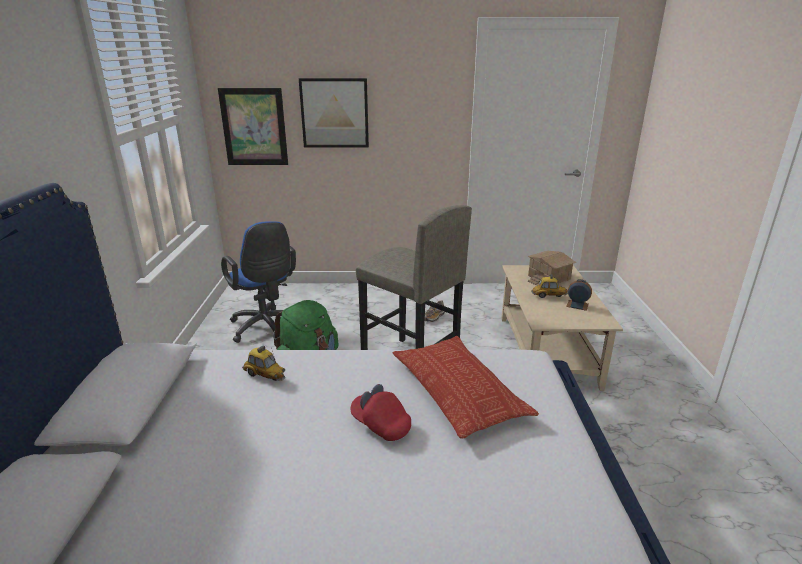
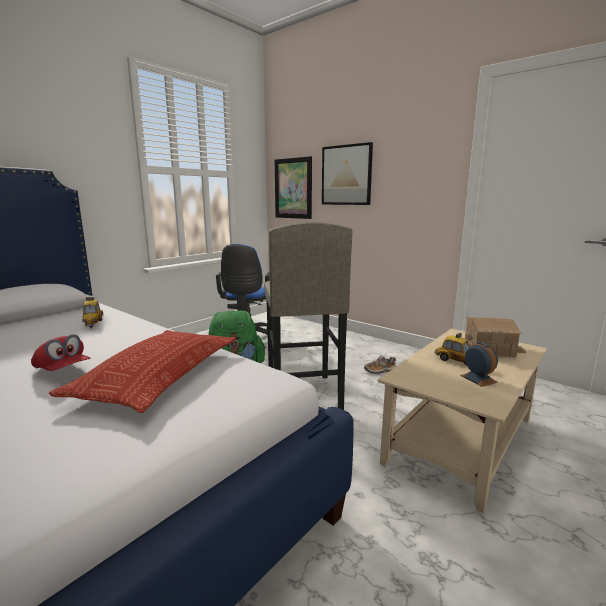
camera: 40 degrees right, 10 degrees down
red cap [351,384,411,441] -> red cap turned 135 degrees clockwise [31,334,91,371]

